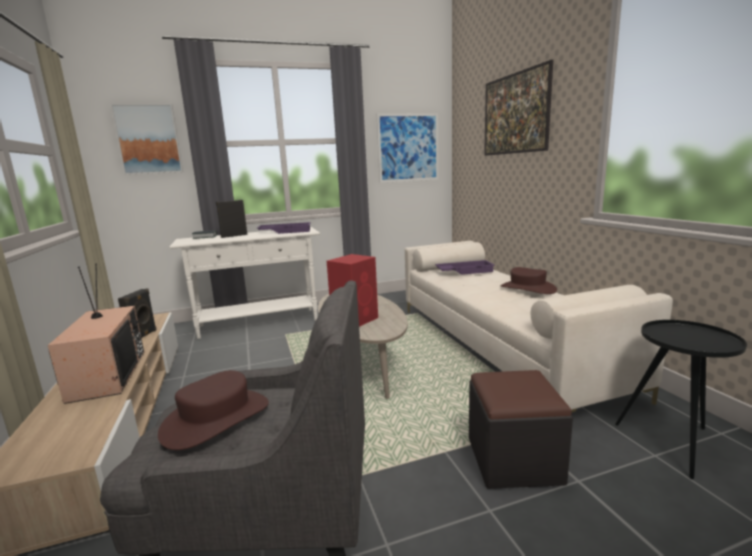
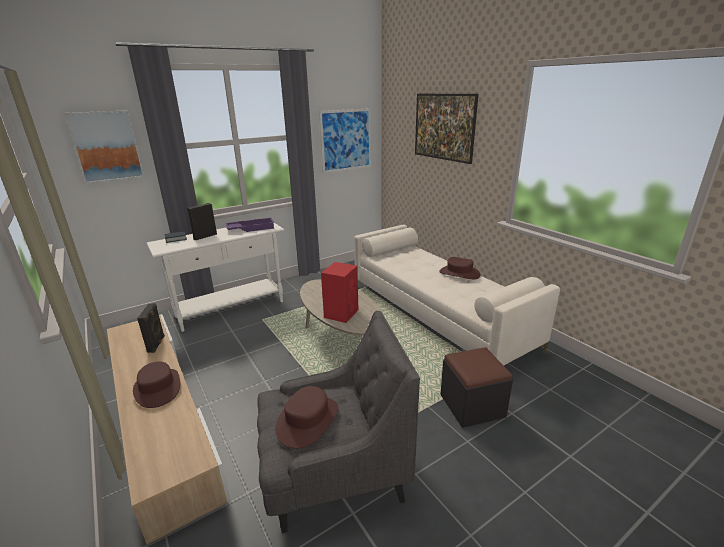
camera: 15 degrees left, 10 degrees up
television [48,264,144,404] -> brown hat [133,361,180,408]
purple tray [435,260,494,275] -> none
black side table [615,320,747,479] -> none

